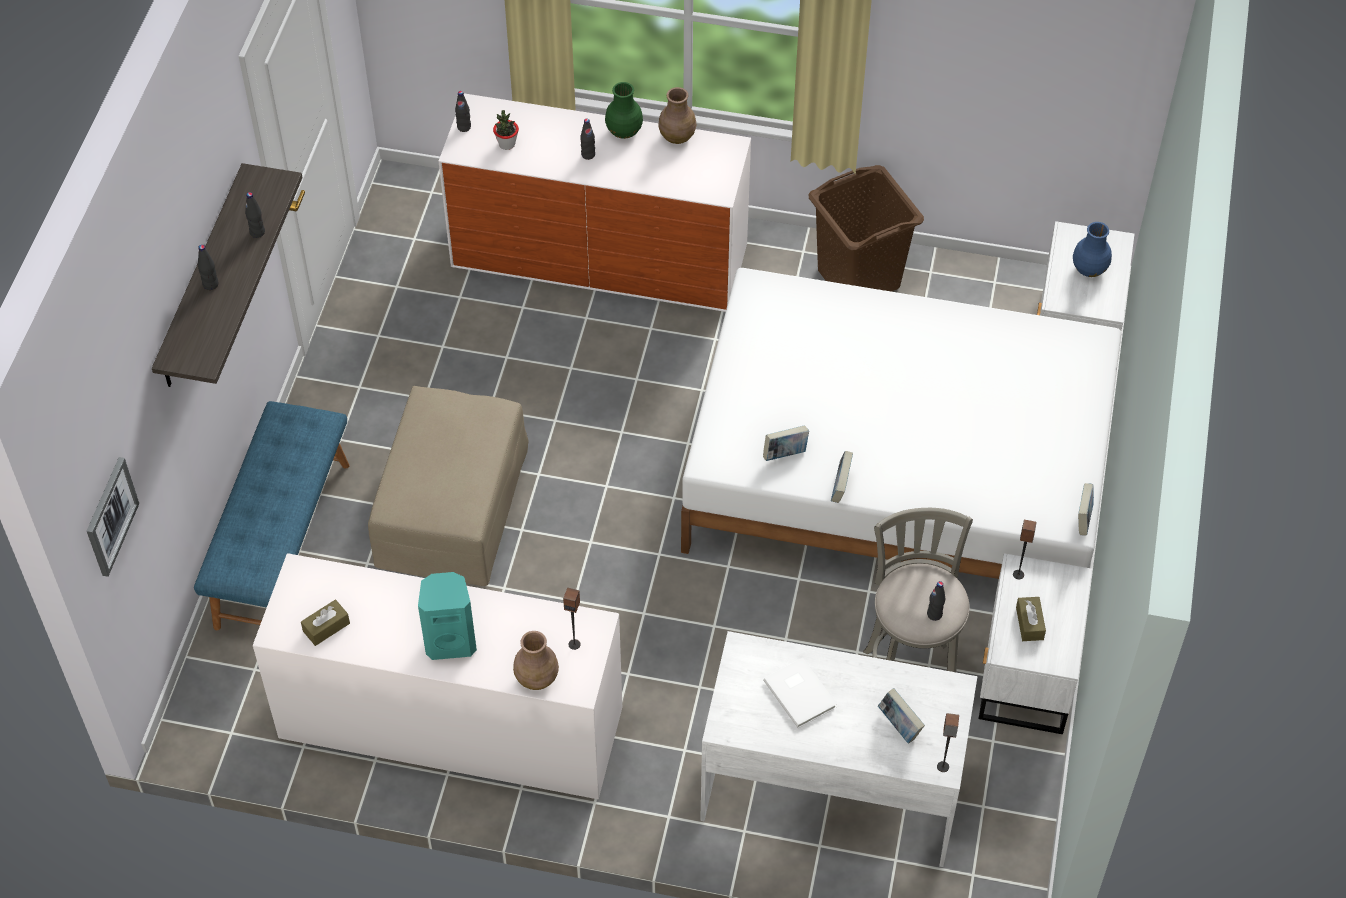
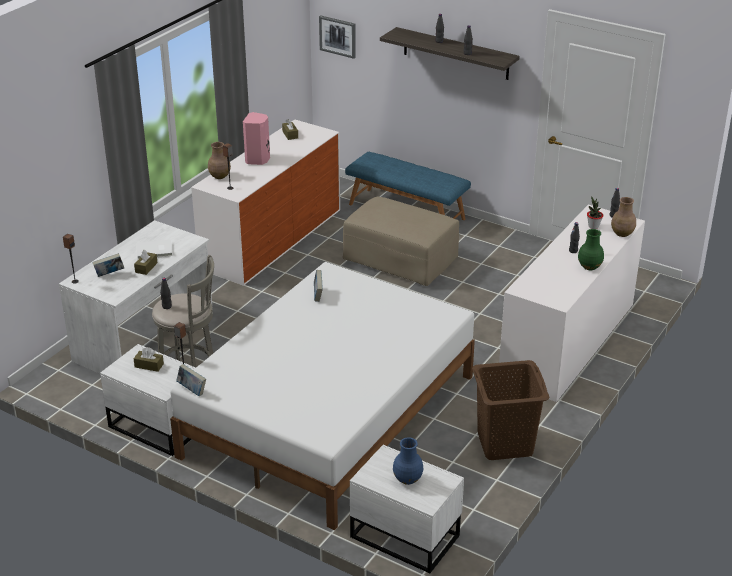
camera: 110 degrees right, 20 degrees down
turquoise speaker [418,572,477,660] -> pink speaker [243,112,270,165]
brown vase [658,87,696,144] -> brown vase moved to [611,197,636,237]
book [831,451,853,503] -> none
none -> brown tissue box [134,250,158,275]

